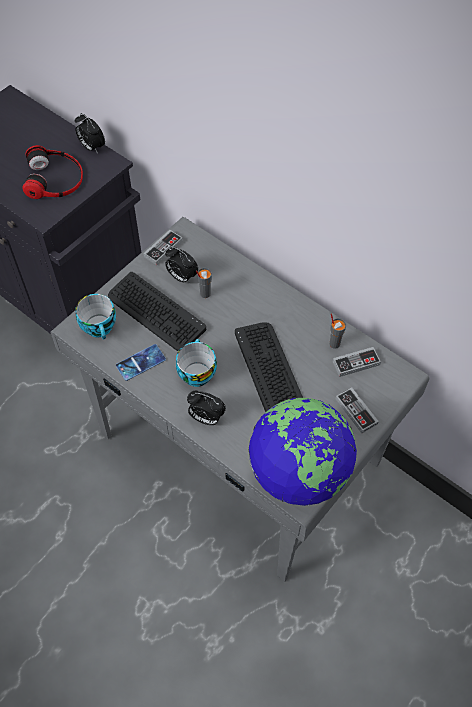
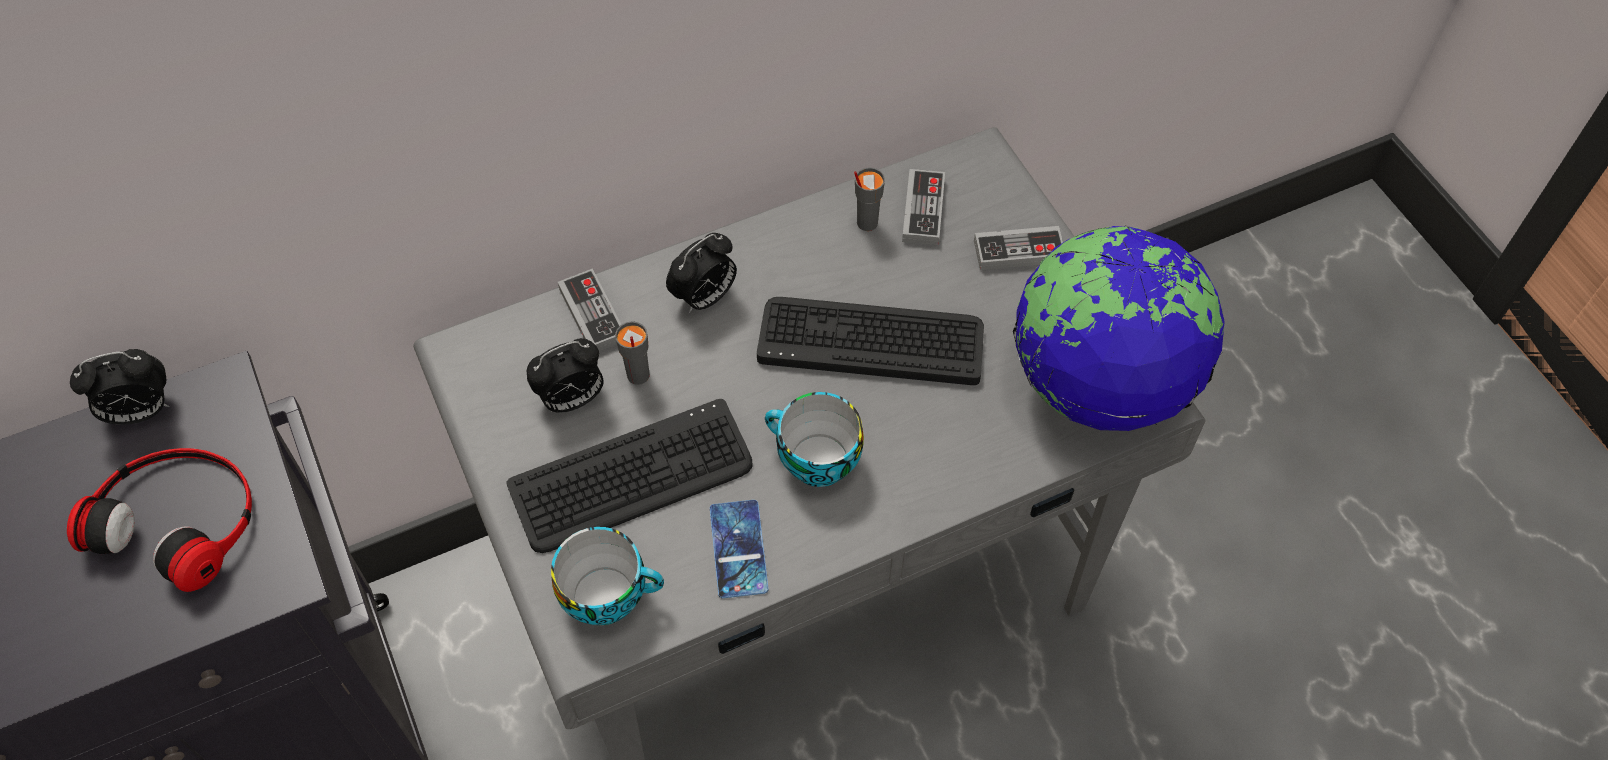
camera: 65 degrees left, 0 degrees up
game controller [143,230,183,265] -> game controller moved to [558,269,621,351]
alarm clock [187,390,226,425] -> alarm clock moved to [666,233,737,313]

